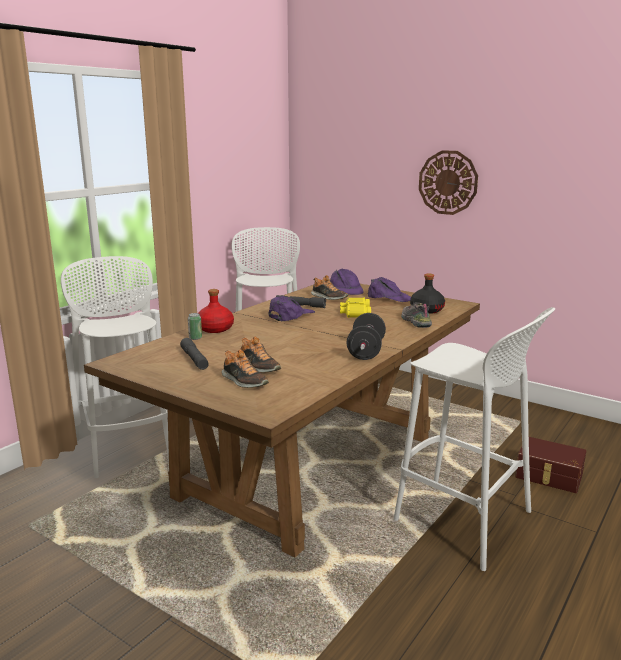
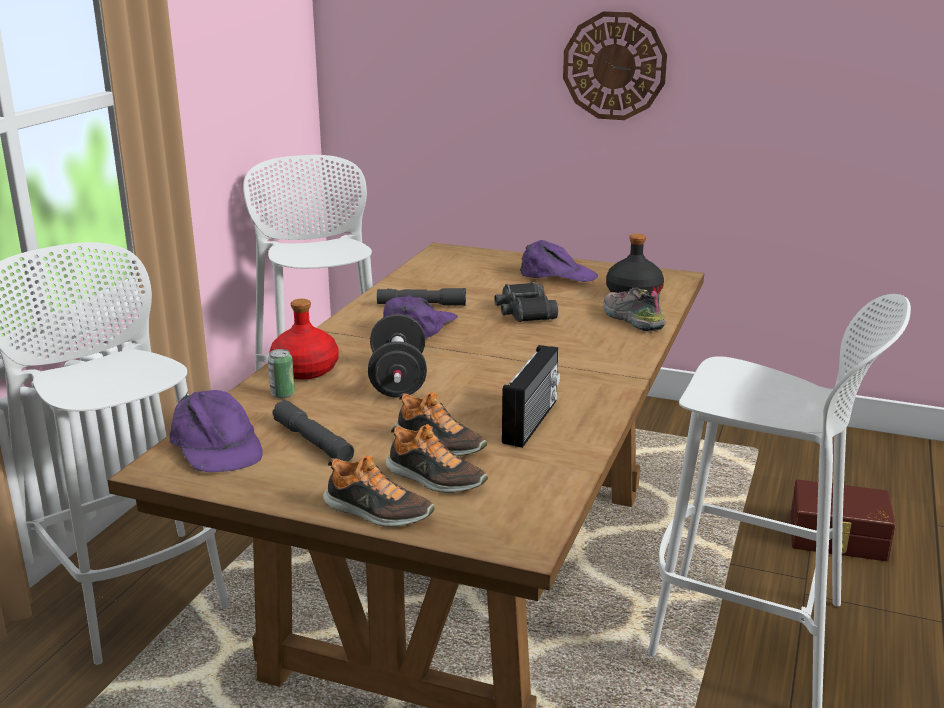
camera: 15 degrees left, 5 degrees up
shoe [311,275,348,300] -> shoe moved to [323,455,435,527]
purple cap [330,269,363,295] -> purple cap moved to [169,390,263,472]
yellow binoculars [340,297,371,318] -> black binoculars [494,282,558,322]
black dumbbell [346,313,386,360] -> black dumbbell moved to [368,314,427,398]
none -> radio [502,345,560,448]

